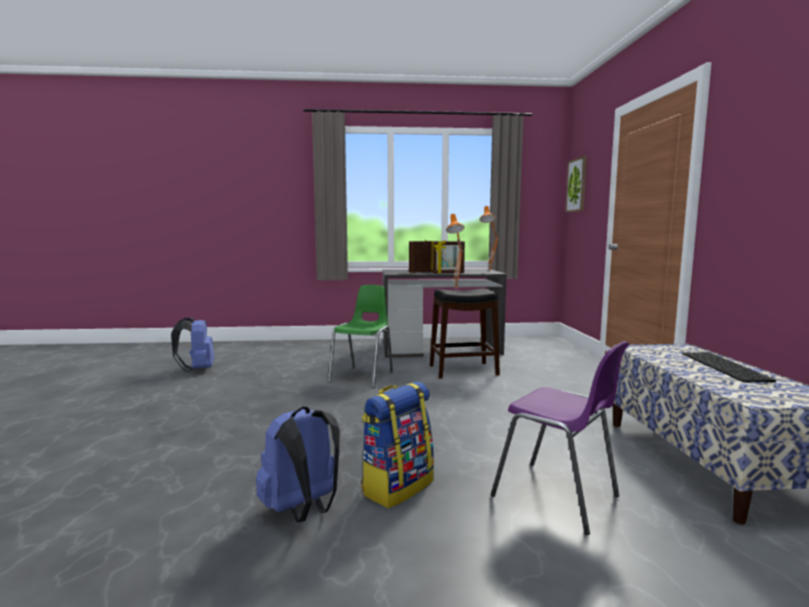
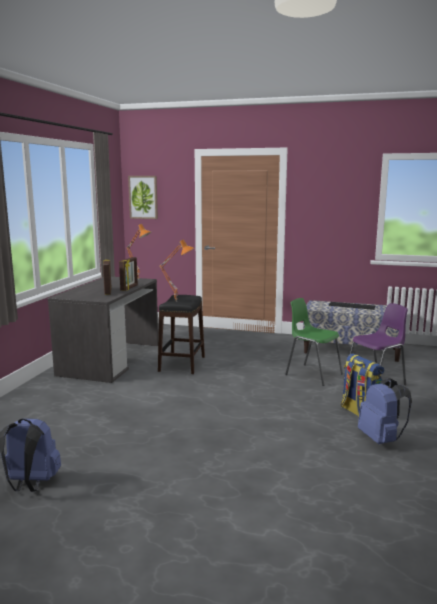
camera: 70 degrees left, 5 degrees up
green chair [328,285,393,388] -> green chair moved to [285,298,343,386]

